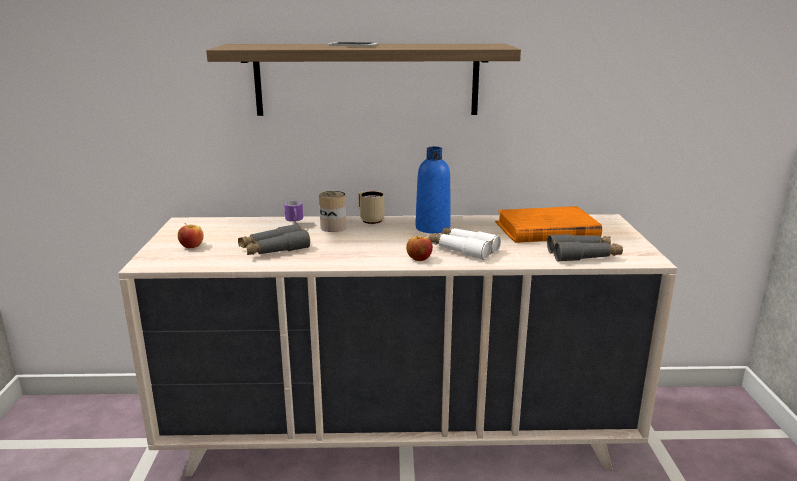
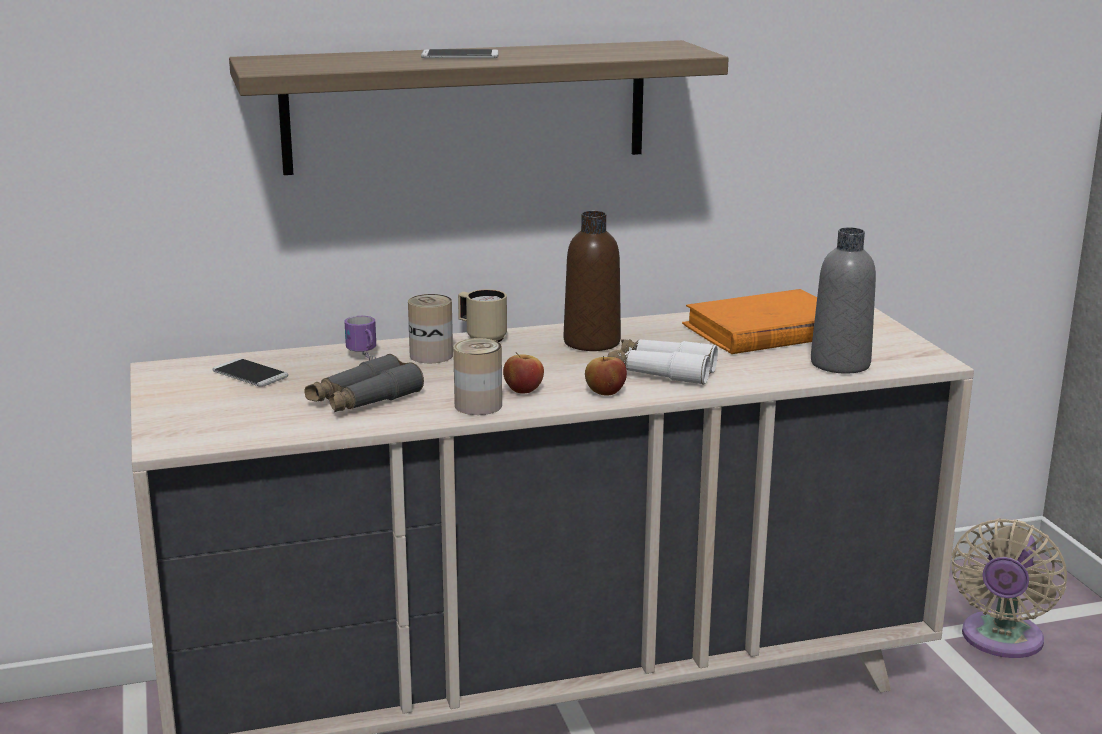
camera: 15 degrees left, 0 degrees up
apple [178,223,204,248] -> apple moved to [503,352,544,394]
blue bottle [415,147,451,234] -> brown bottle [564,211,621,351]
grey binoculars [547,234,623,262] -> grey bottle [811,227,876,374]
none -> phone [212,358,288,387]
none -> can [453,338,502,415]
none -> beige fan [952,518,1067,658]

